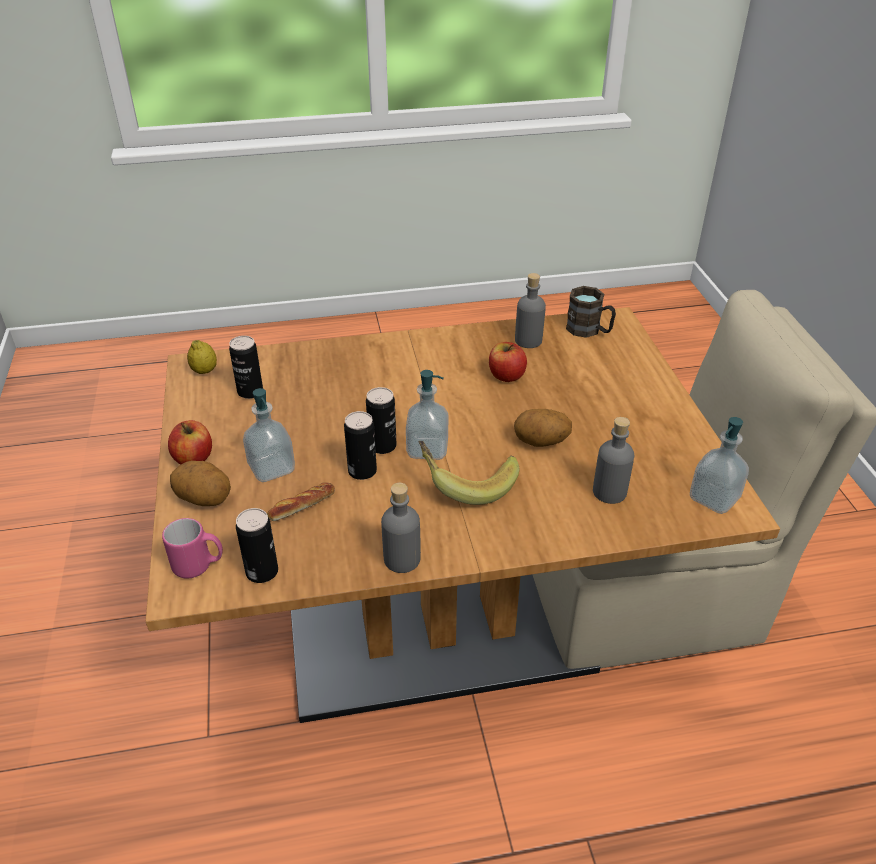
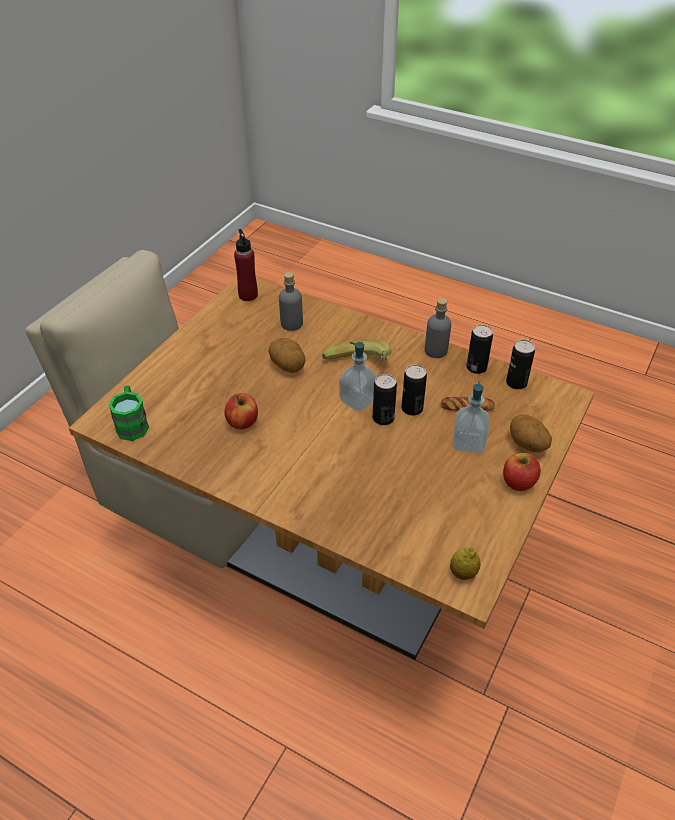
camera: 140 degrees left, 5 degrees up
pink mug [162,518,223,578] -> none
can [229,336,263,399] -> can moved to [467,325,493,374]
grey bottle [515,273,546,348] -> none
brown mug [566,286,616,338] -> green mug [108,385,149,441]
soap dispenser [690,417,749,514] -> red bottle [234,229,258,301]

